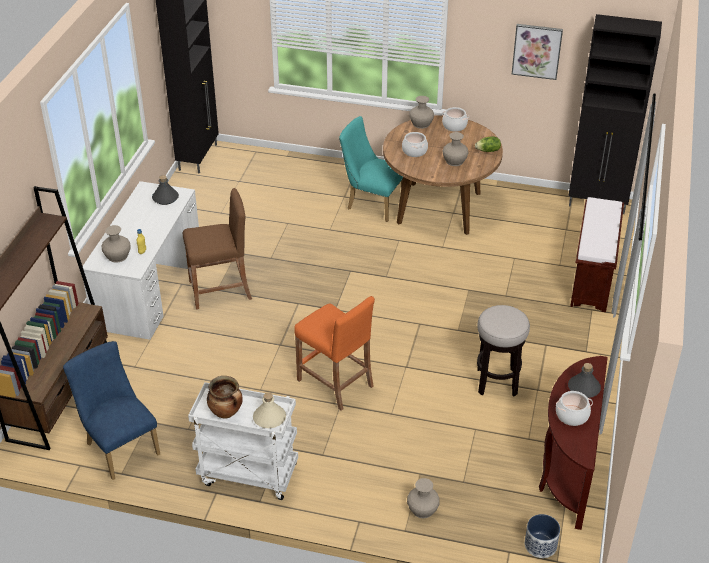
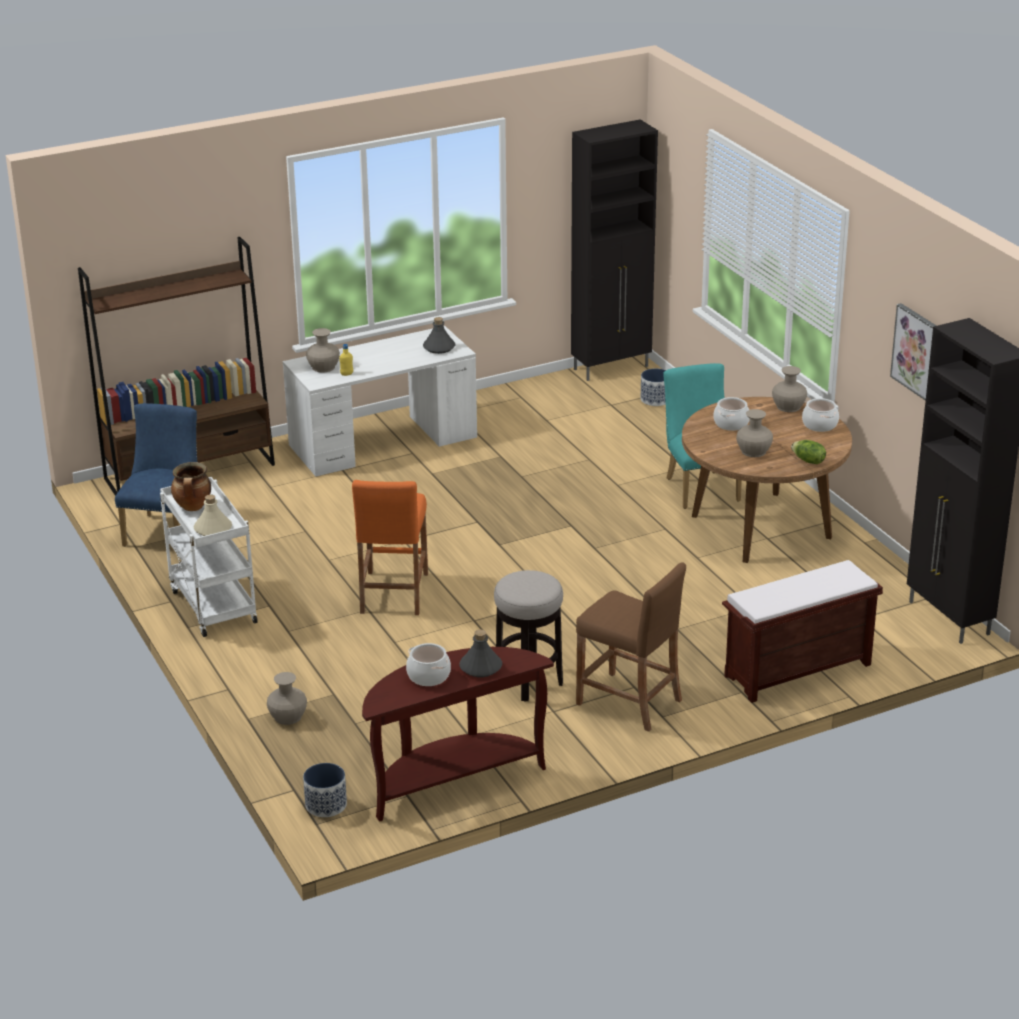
camera: 50 degrees right, 10 degrees down
brown stool [182,188,252,310] -> brown stool moved to [576,562,686,732]
none -> planter [641,369,666,406]

